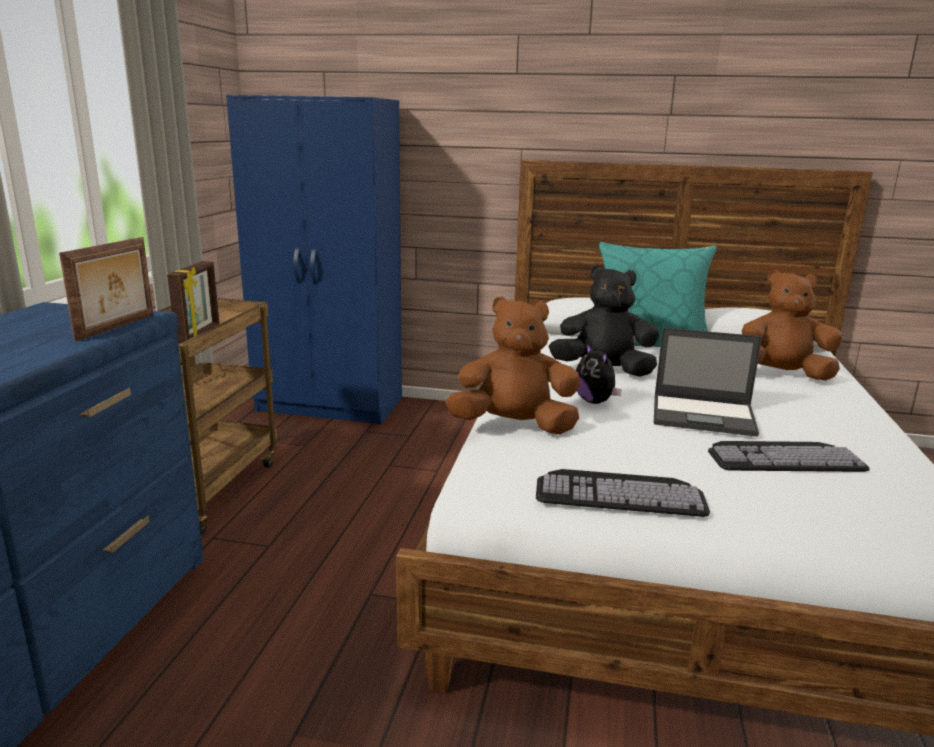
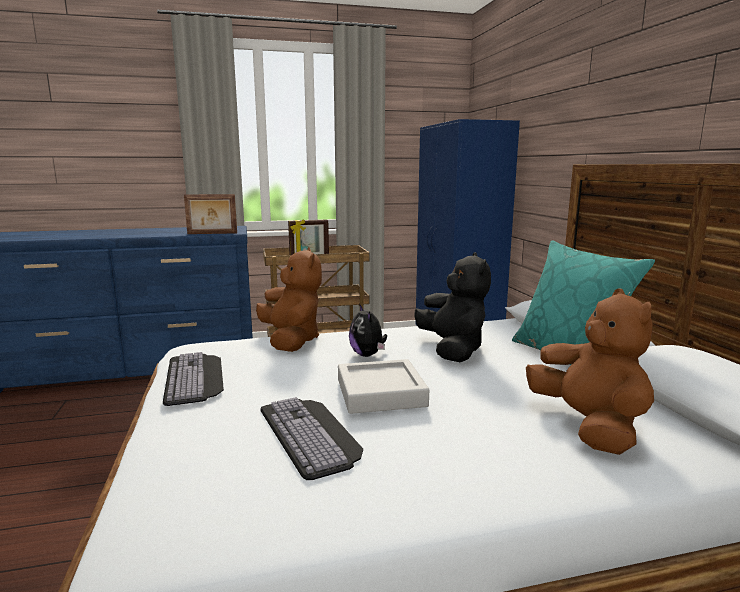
camera: 65 degrees right, 5 degrees down
plush toy [576,343,622,404] -> plush toy turned 60 degrees counterclockwise [349,305,387,357]
laptop [654,328,762,437] -> grey tray [338,359,429,414]

